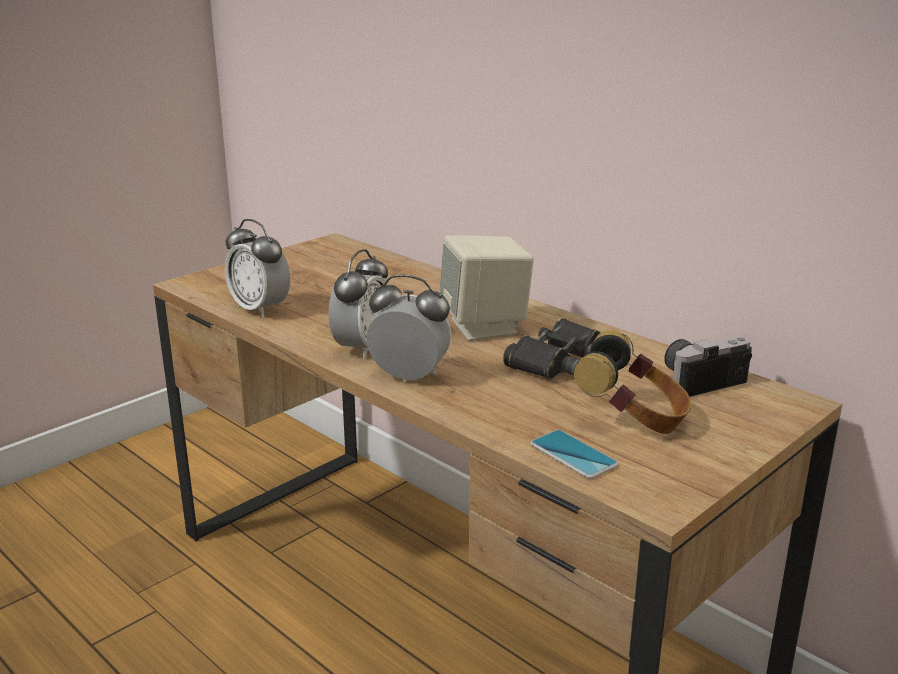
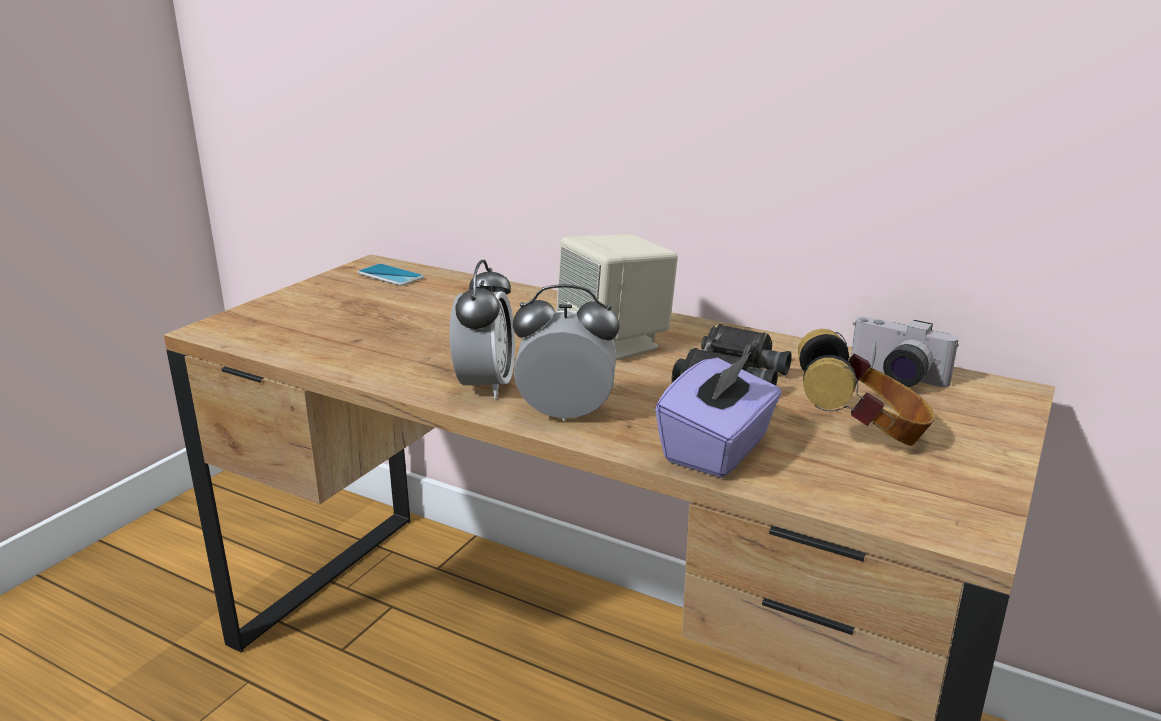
camera: 15 degrees left, 0 degrees up
alarm clock [225,219,290,317] -> none
phone [530,430,619,479] -> phone moved to [357,264,424,286]
camera [664,337,752,397] -> camera turned 105 degrees counterclockwise [851,317,959,387]
none -> purple tissue box [655,352,782,478]

